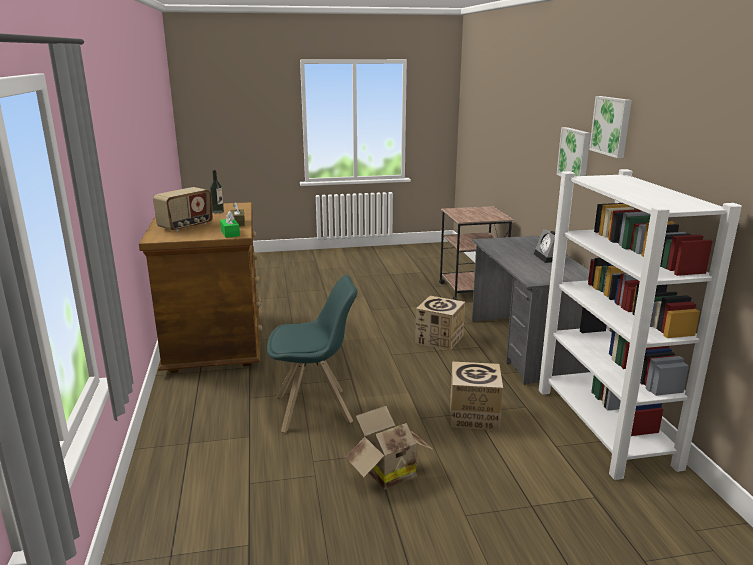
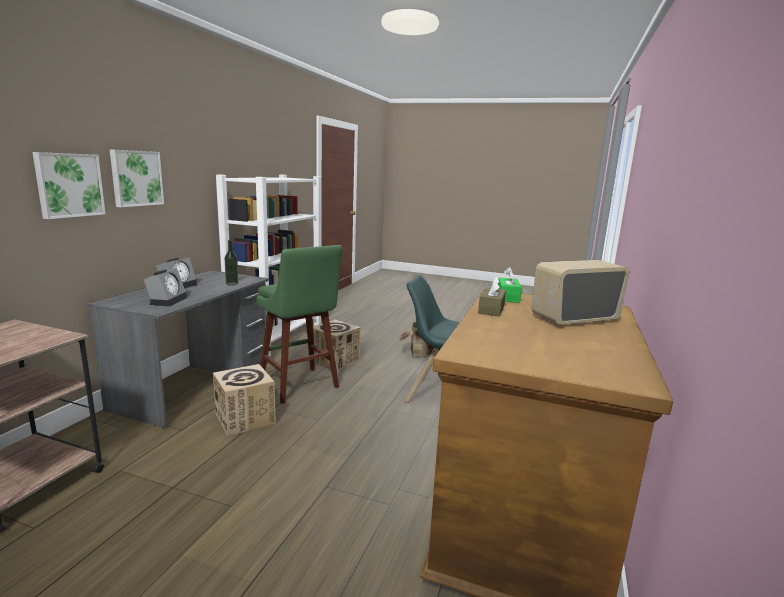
camera: 150 degrees left, 5 degrees down
bottle [210,170,224,213] -> bottle moved to [224,240,239,286]
picture [589,96,632,158] -> picture moved to [32,152,106,219]
none -> alarm clock [143,268,188,306]
none -> green stool [256,245,342,404]

